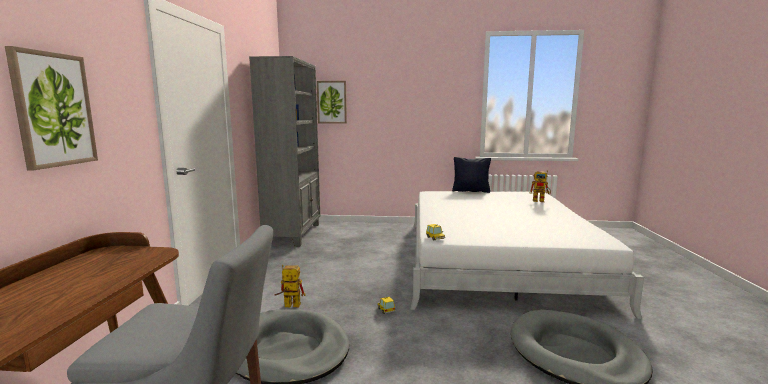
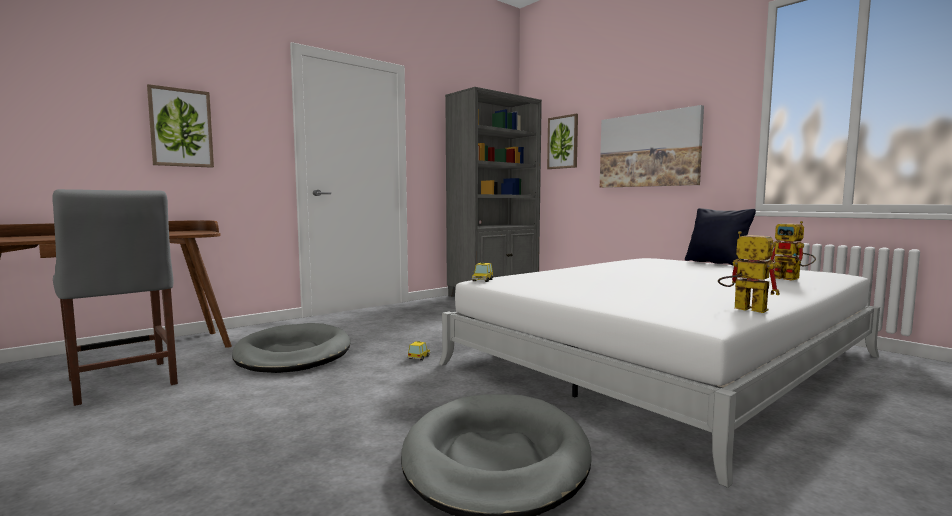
camera: 45 degrees right, 5 degrees down
toy robot [275,265,306,308] -> toy robot moved to [718,231,780,313]
none -> picture [600,105,704,188]

